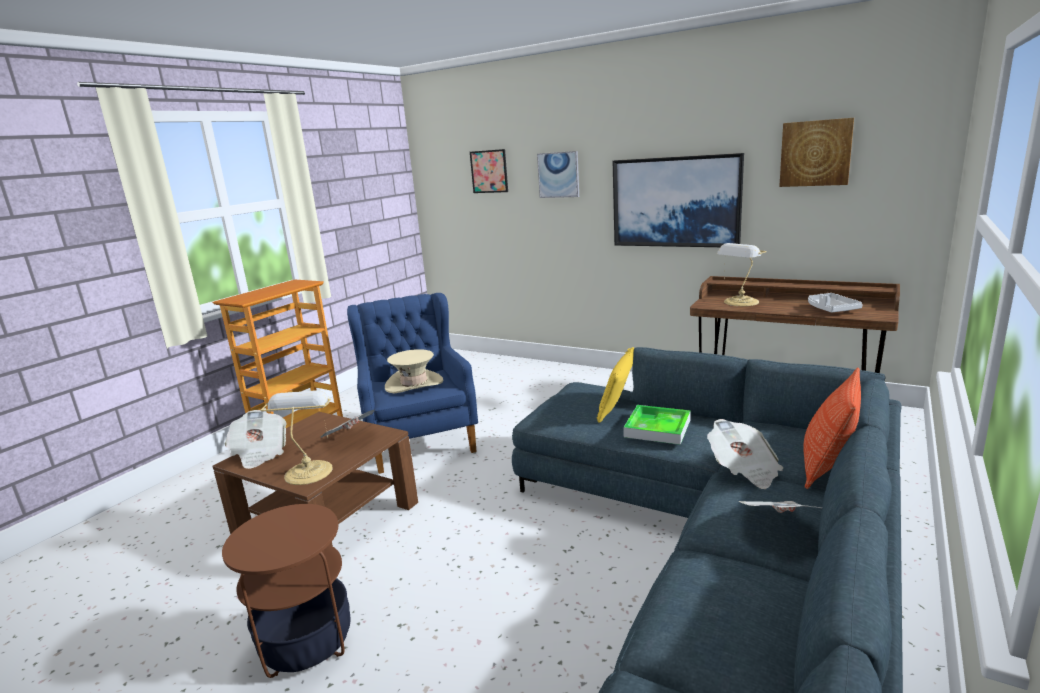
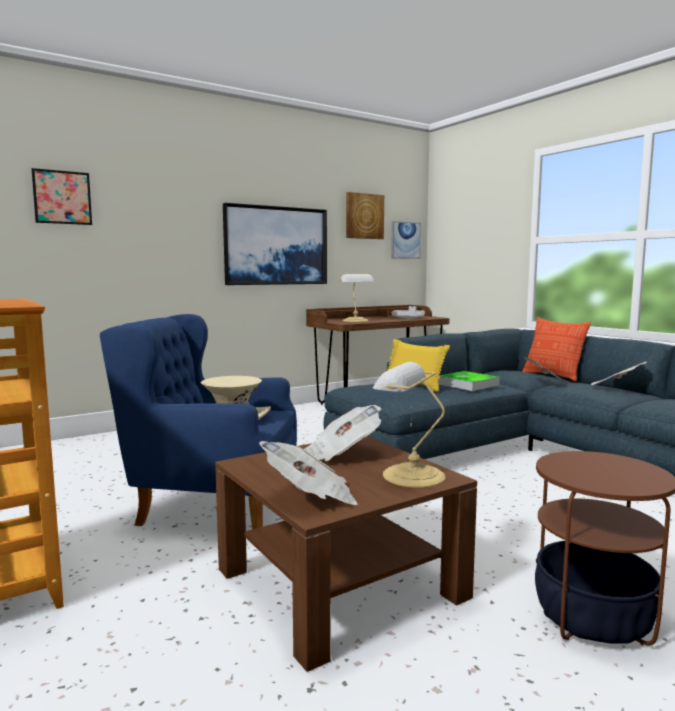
camera: 65 degrees left, 10 degrees down
picture [537,151,579,198] -> picture moved to [391,221,421,259]

